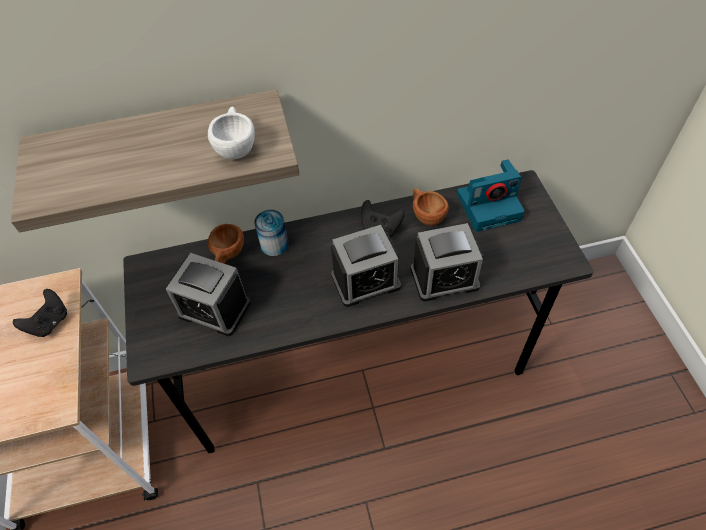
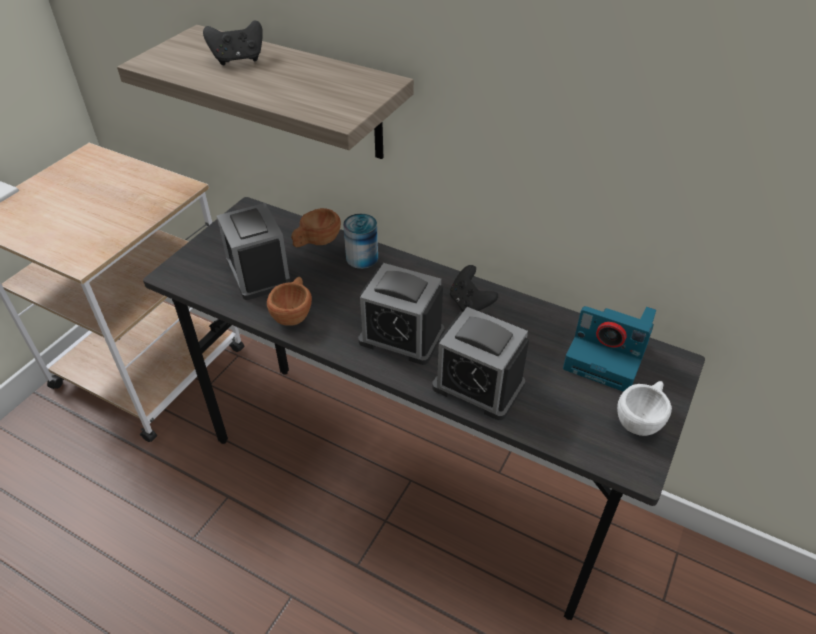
camera: 40 degrees right, 10 degrees down
black game controller [13,289,67,337] -> black game controller moved to [203,20,263,65]
white cup [208,106,255,160] -> white cup moved to [617,381,672,436]
brown cup [413,188,449,226] -> brown cup moved to [267,277,312,326]

